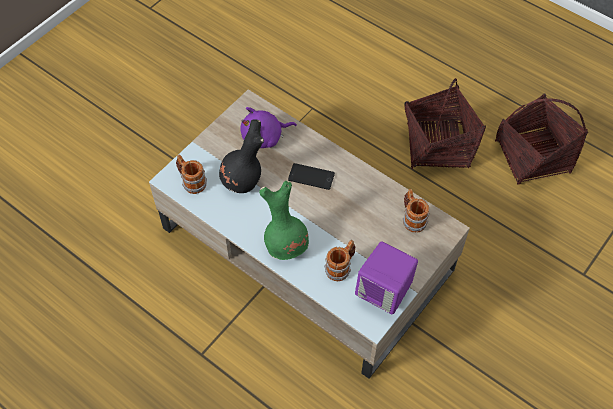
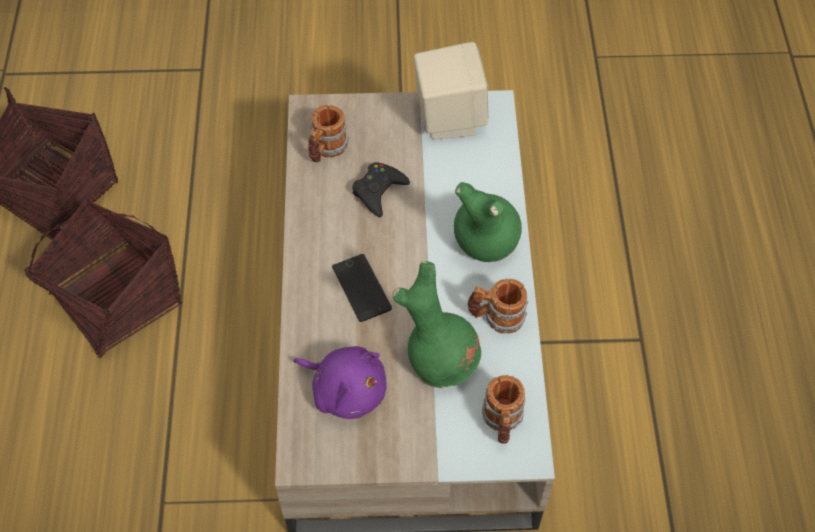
camera: 130 degrees left, 0 degrees up
black vase [219,119,264,193] -> green vase [392,261,481,388]
mug [324,240,355,281] -> mug moved to [468,279,528,334]
purple speaker [355,241,418,314] -> beige speaker [414,42,489,139]
none -> black game controller [352,162,410,217]

